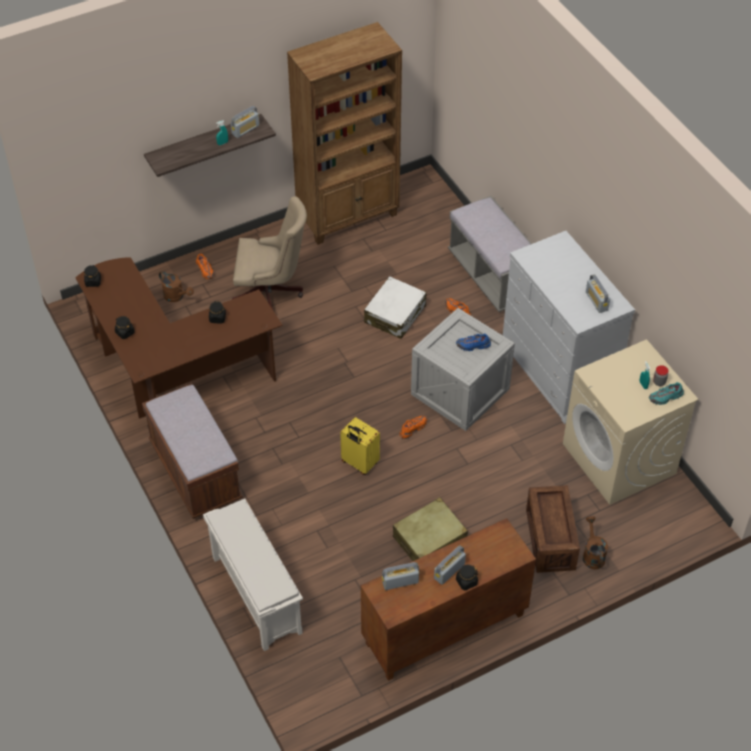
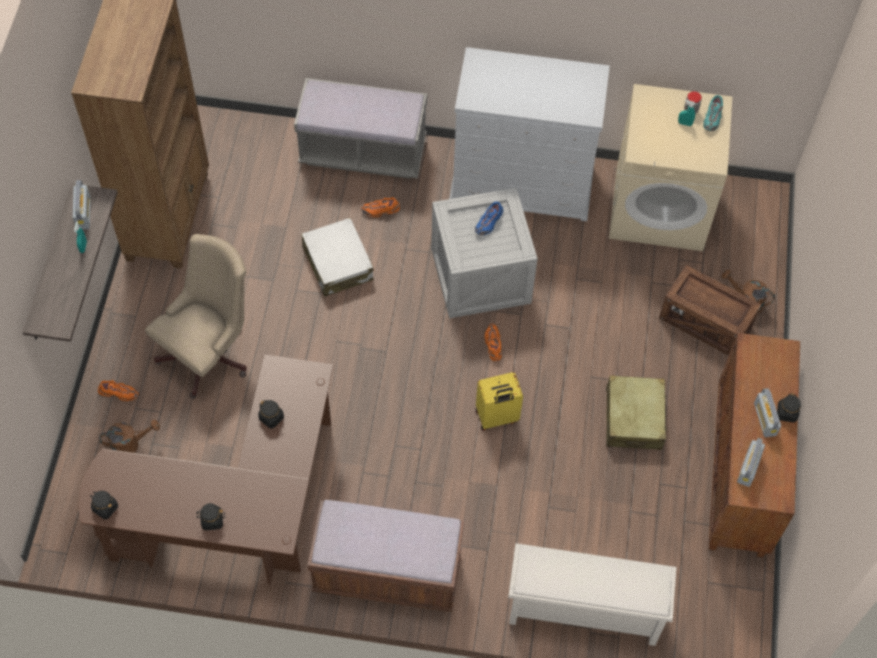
camera: 55 degrees left, 10 degrees up
radio [586,274,610,313] -> none

